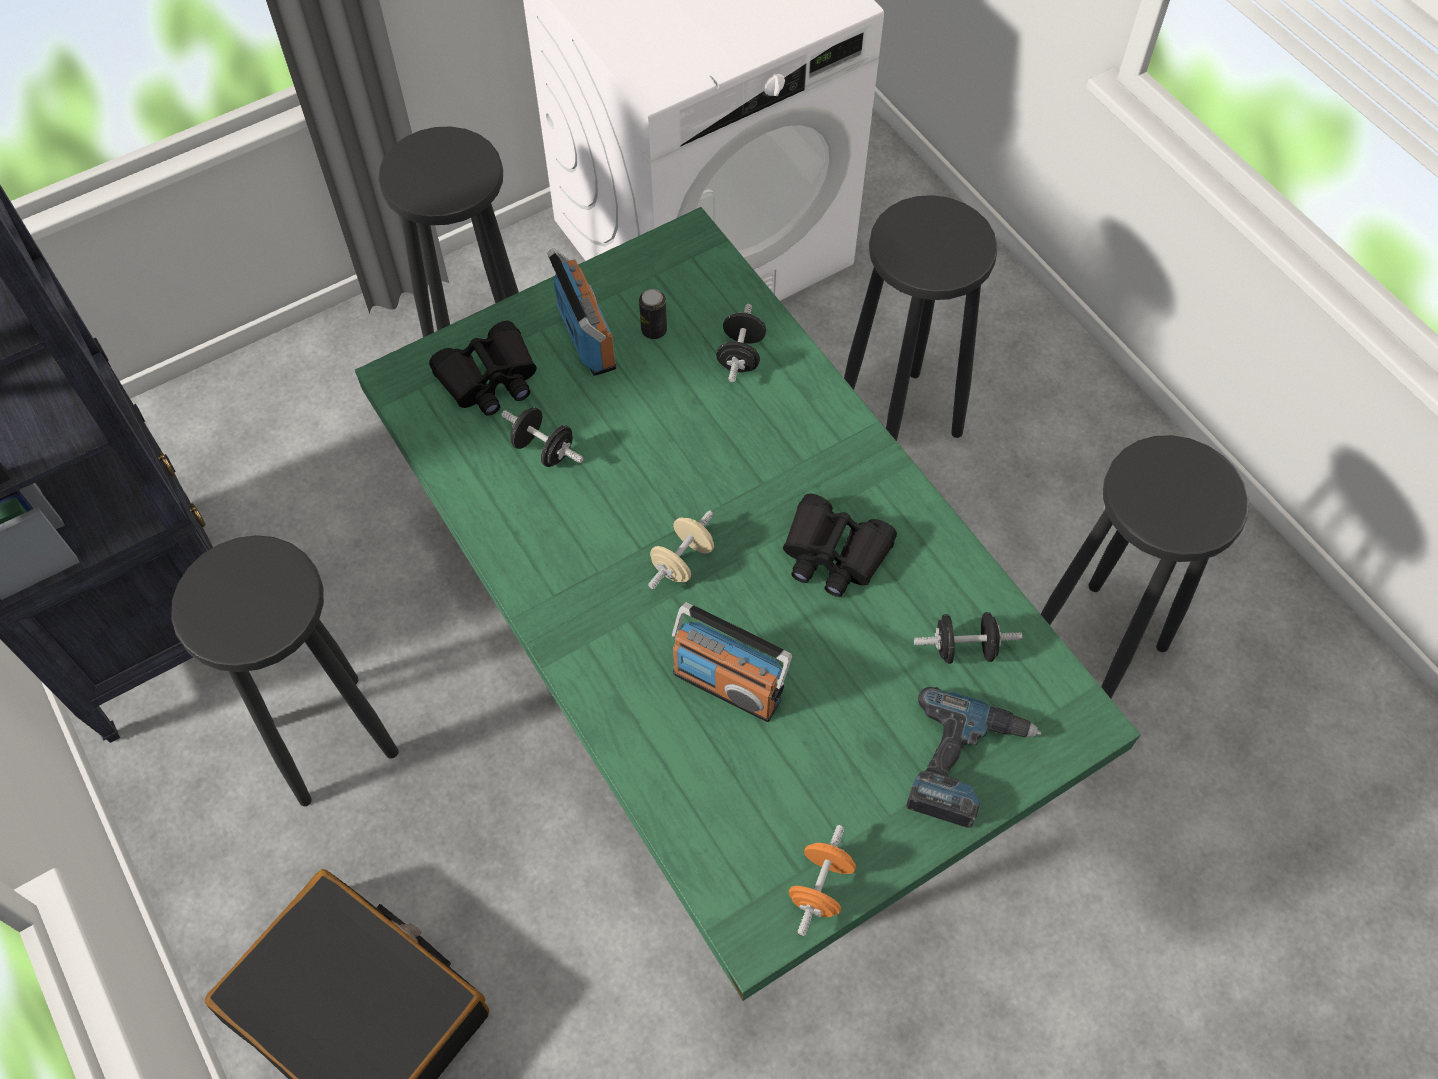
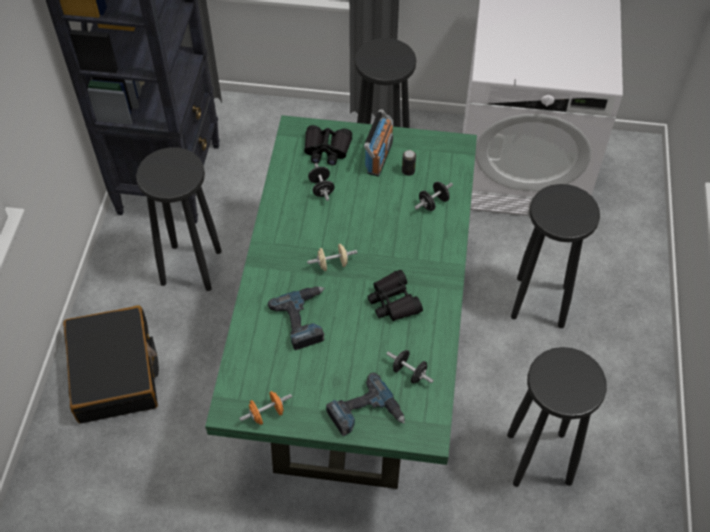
camera: 40 degrees right, 5 degrees down
radio [672,602,792,722] -> power drill [268,286,325,350]

